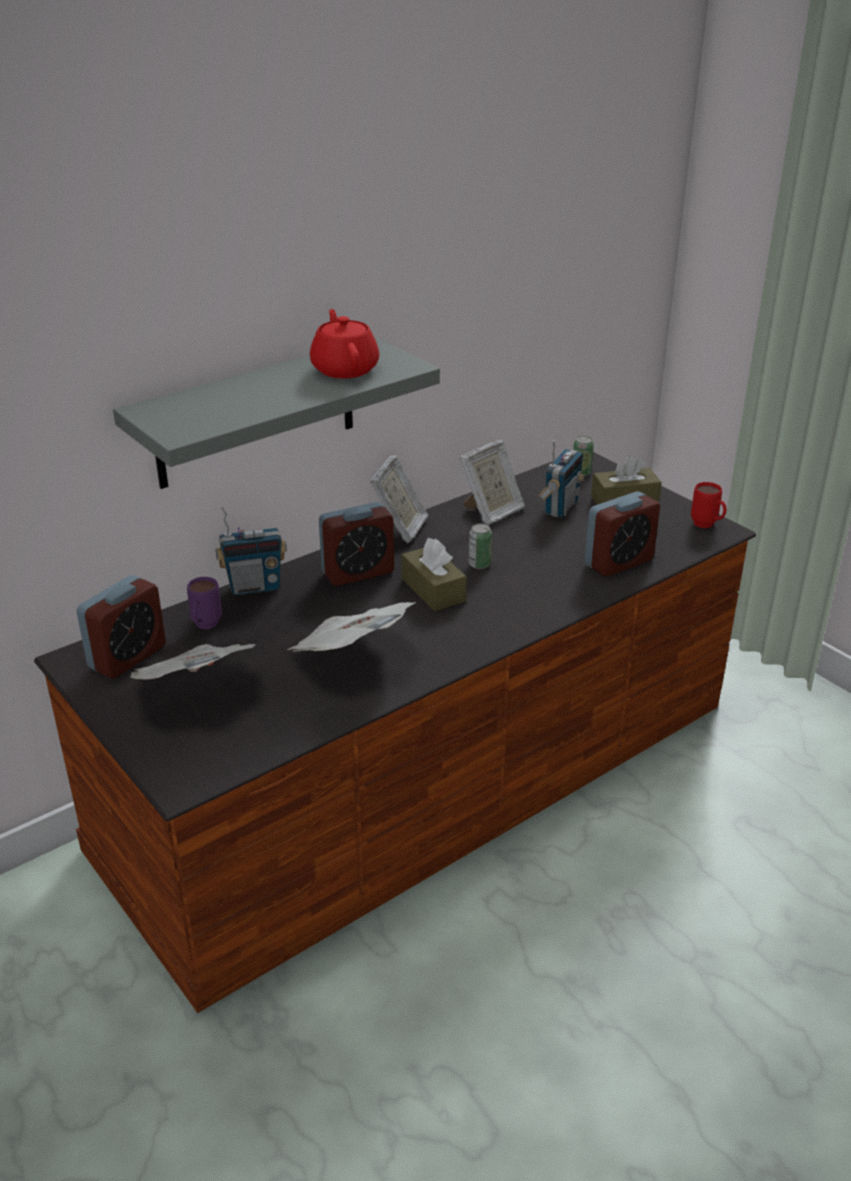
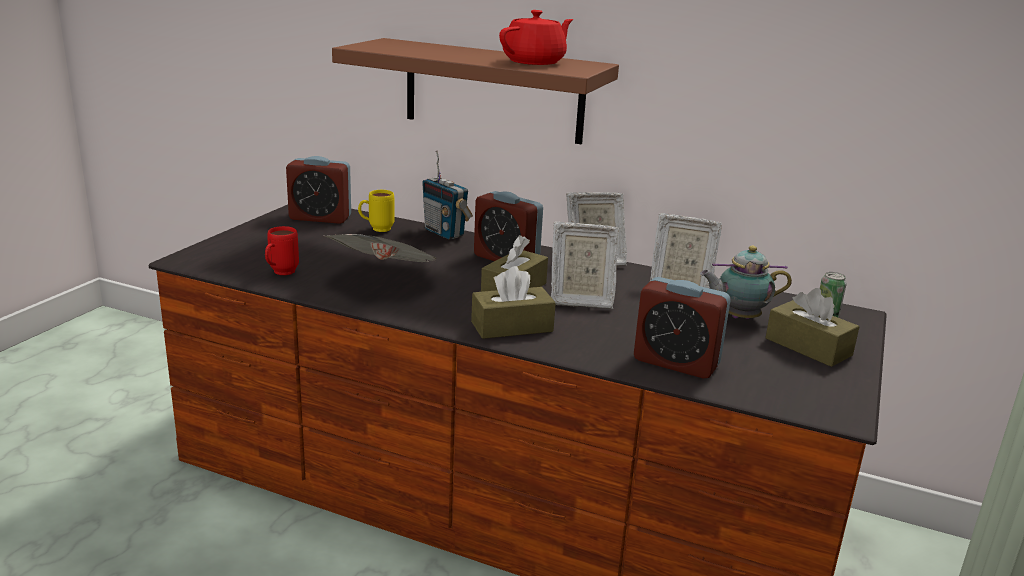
camera: 60 degrees right, 10 degrees down
grey shelf [113,337,440,489] -> brown shelf [332,38,619,144]
newspaper [130,644,255,680] -> none
purple mug [187,577,222,629] -> yellow mug [358,190,395,232]
can [469,523,492,569] -> picture frame [551,222,619,309]
radio [538,440,584,518] -> teapot [700,245,792,319]
red mug [691,482,727,528] -> red mug moved to [265,226,299,275]
none -> brown tissue box [471,266,556,339]

